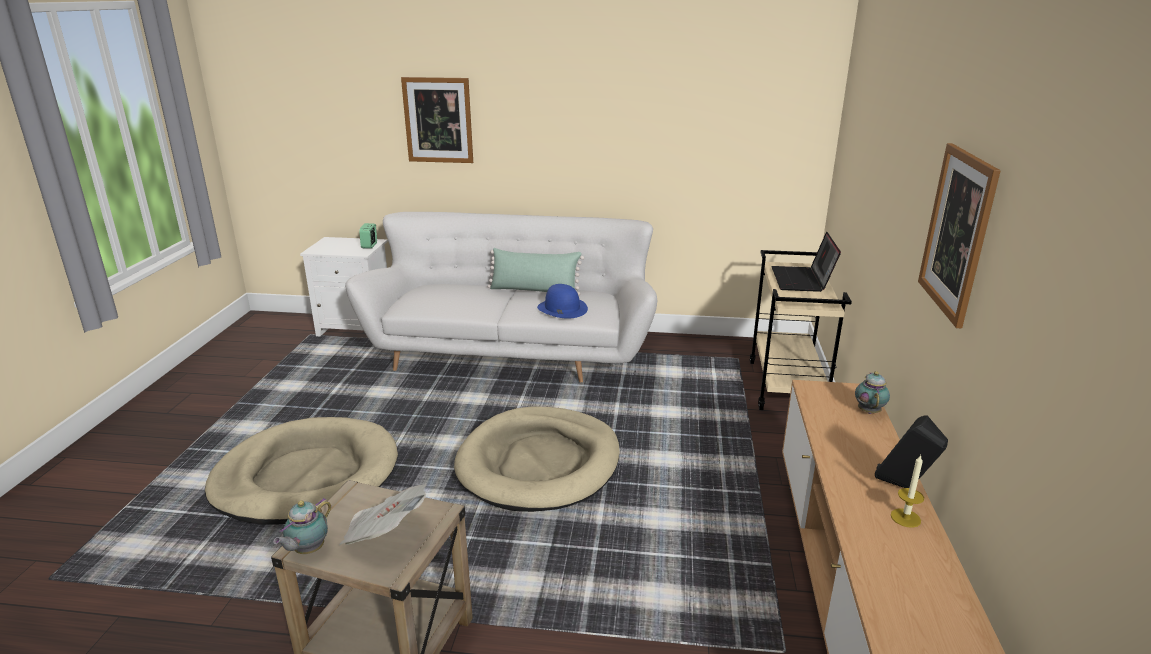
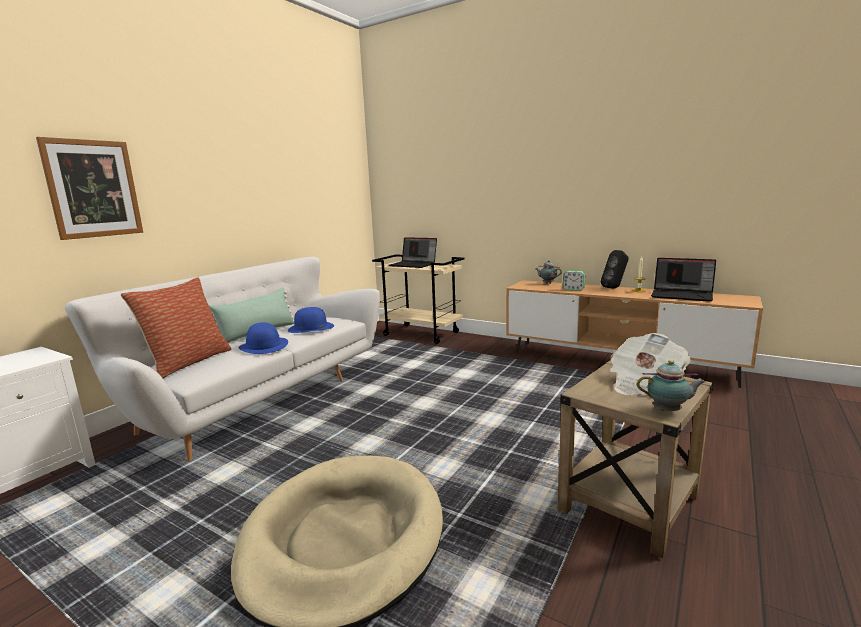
camera: 65 degrees left, 10 degrees down
teapot [273,498,331,554] -> teapot turned 45 degrees counterclockwise [637,360,705,411]
alarm clock [359,223,377,249] -> alarm clock moved to [563,271,585,291]
beige dog bed [454,406,620,512] -> none
picture [918,143,1001,328] -> none
none -> pillow [121,277,231,378]
none -> blue hat [238,323,288,354]
none -> laptop [651,258,716,302]

